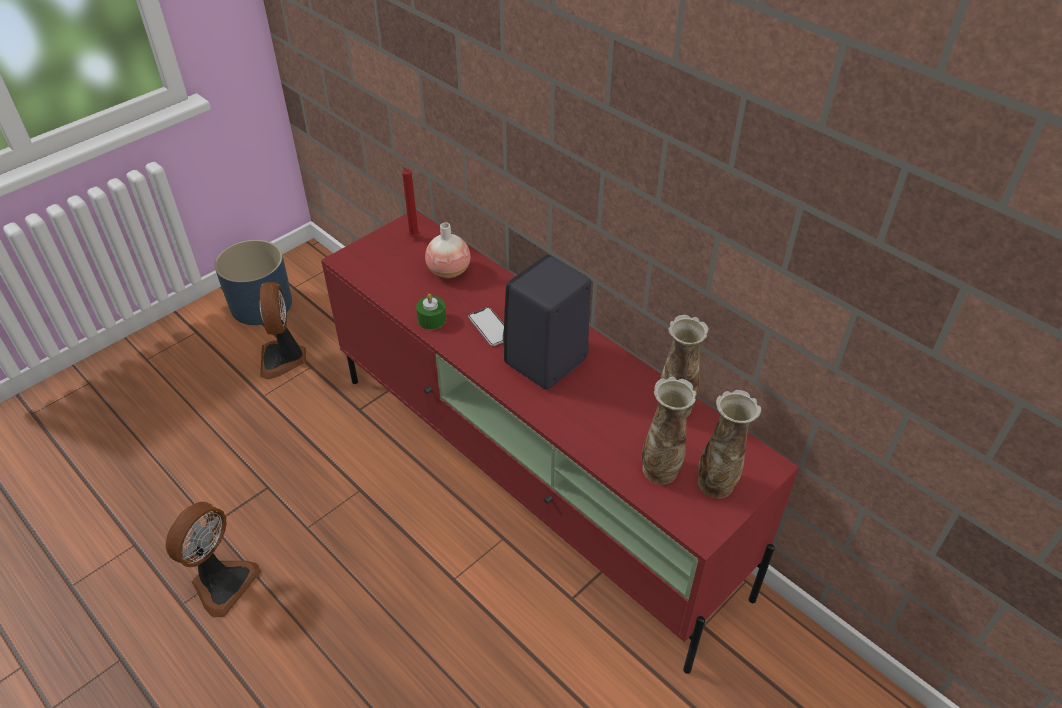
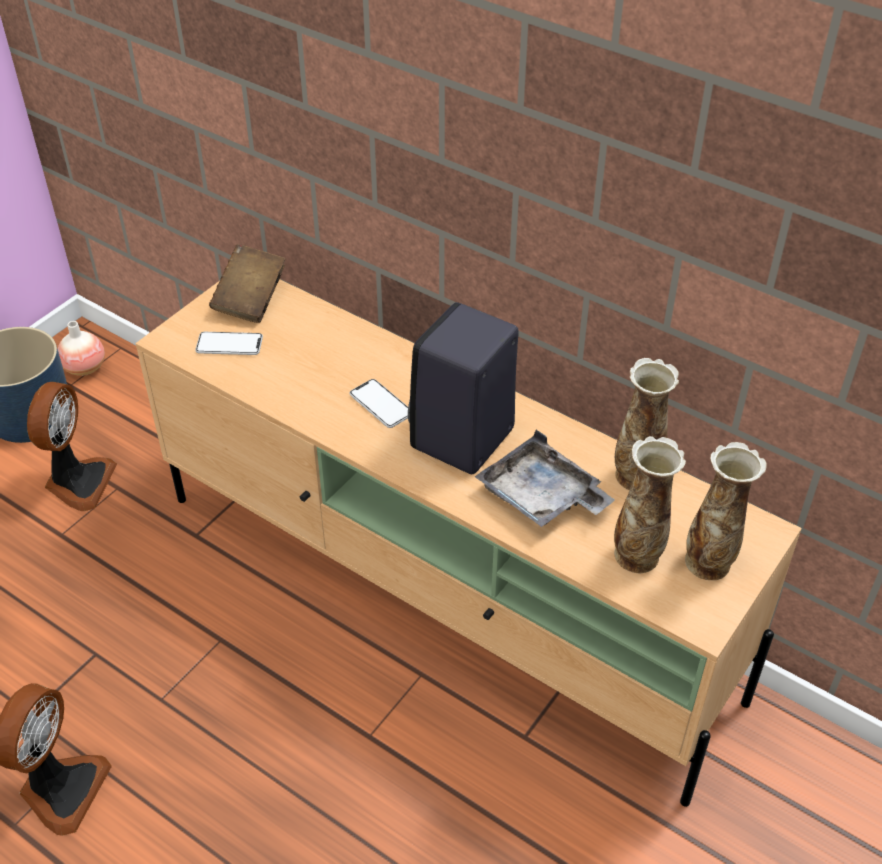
camera: 10 degrees left, 0 degrees up
fan [260,282,306,379] -> fan turned 150 degrees counterclockwise [27,382,117,511]
red tv stand [321,210,799,674] -> beige tv stand [135,279,802,807]
red candle [397,161,419,238] -> brown book [209,244,285,323]
green candle [416,294,446,329] -> none
vase [425,223,470,278] -> vase moved to [58,321,105,376]
none -> phone [195,332,263,355]
none -> grey tray [475,430,615,527]

